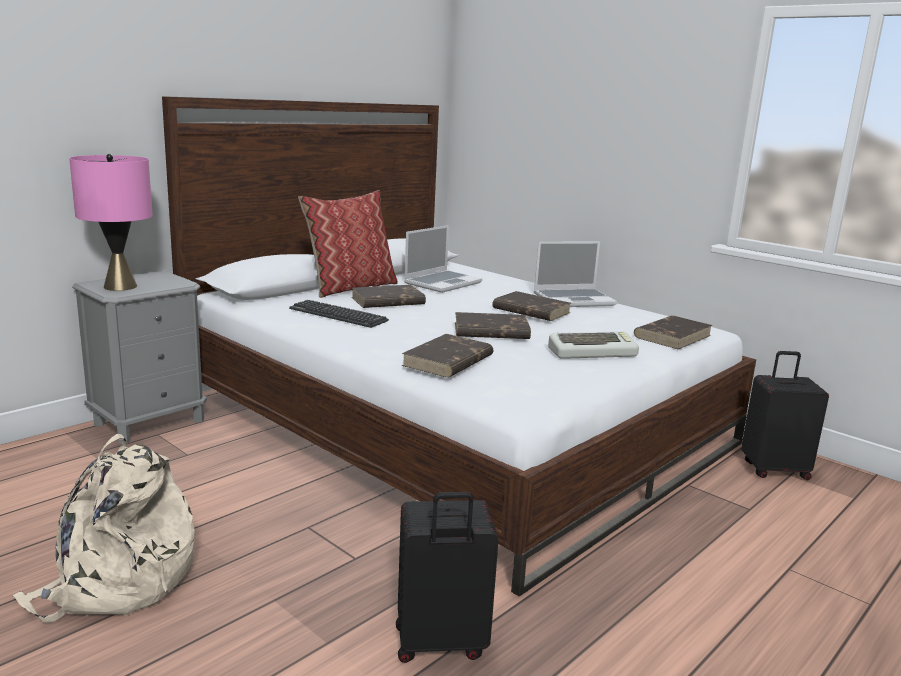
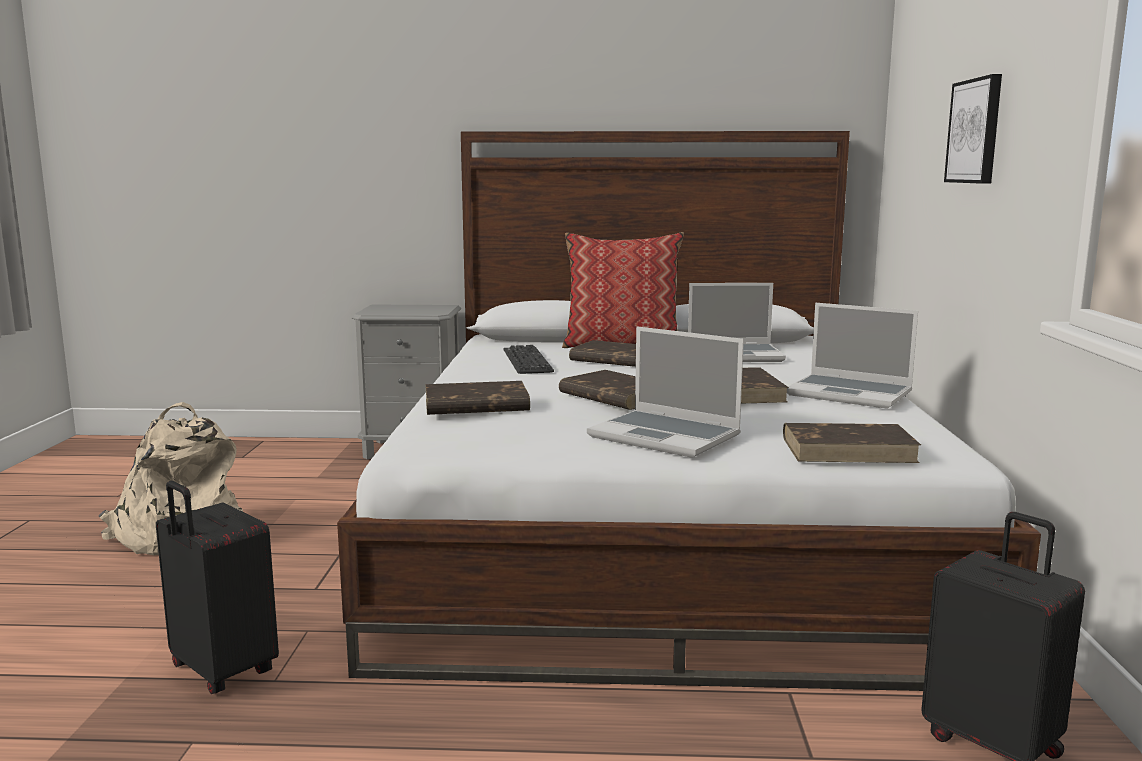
camera: 50 degrees right, 5 degrees down
pink table lamp [69,154,153,291] -> none
keyboard [548,331,639,359] -> laptop [587,326,744,458]
none -> picture [944,74,1002,184]

